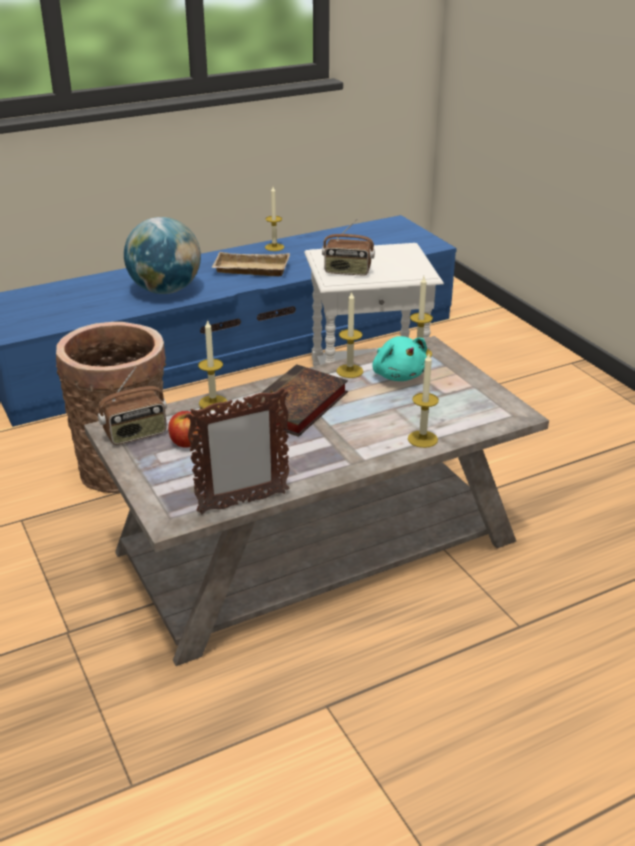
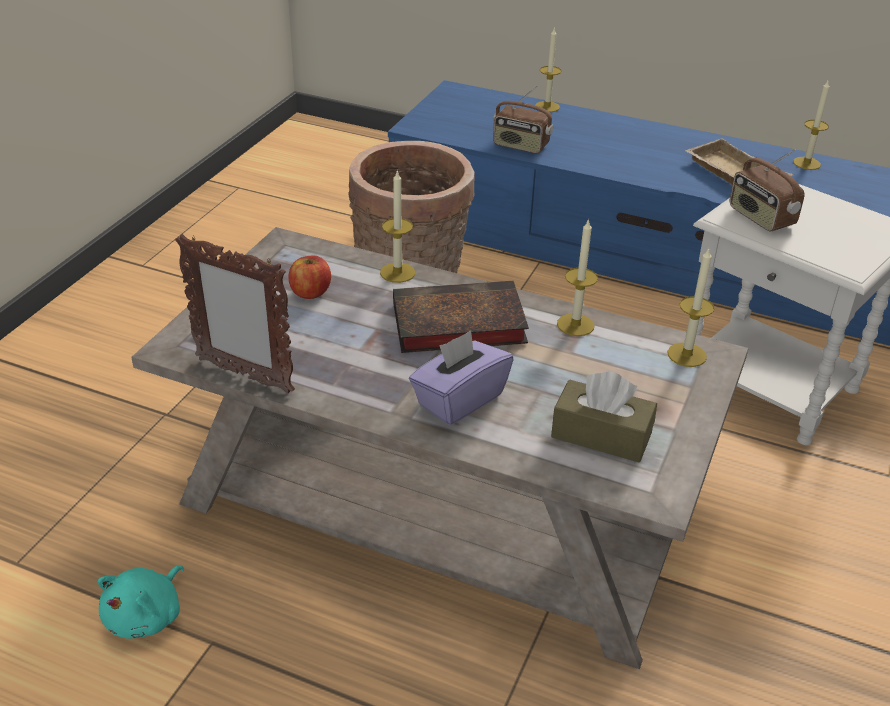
camera: 50 degrees right, 5 degrees up
radio [98,367,167,445] -> radio moved to [493,86,553,153]
globe [124,217,201,294] -> none
turquoise plush toy [372,336,427,381] -> turquoise plush toy moved to [98,565,184,639]
candle [408,354,439,448] -> candle moved to [536,29,561,112]
none -> purple tissue box [409,330,514,425]
none -> brown tissue box [551,371,657,462]

